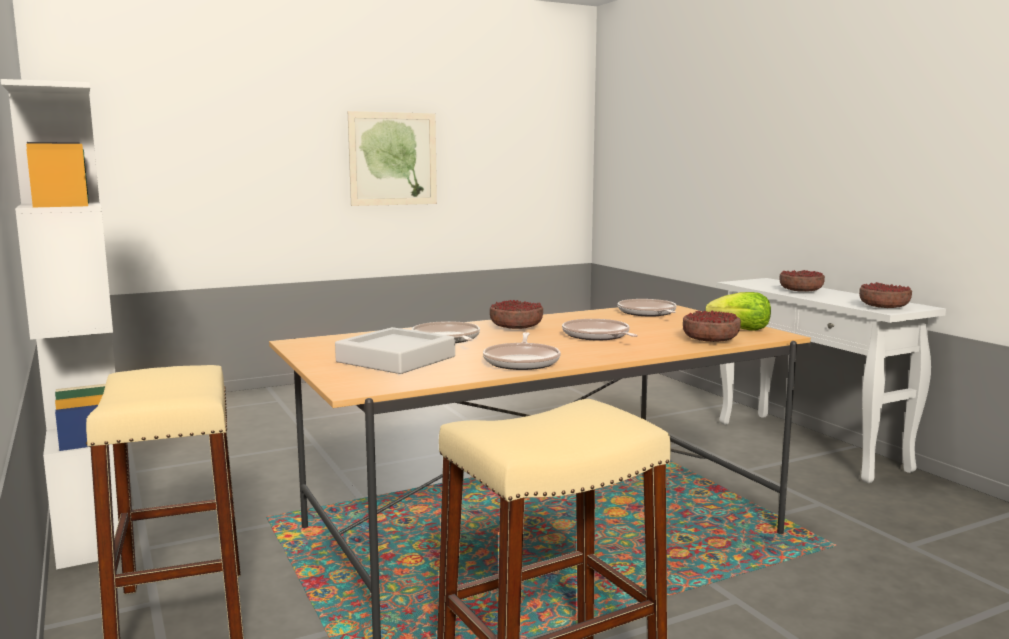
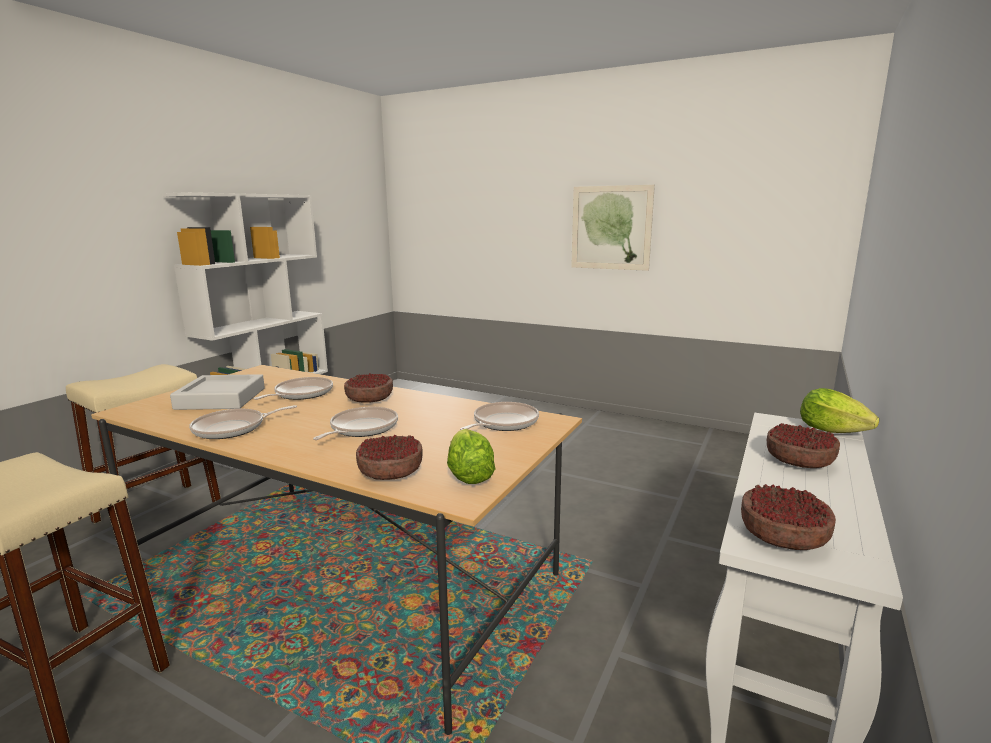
camera: 55 degrees right, 5 degrees up
none -> lettuce [800,388,879,433]

